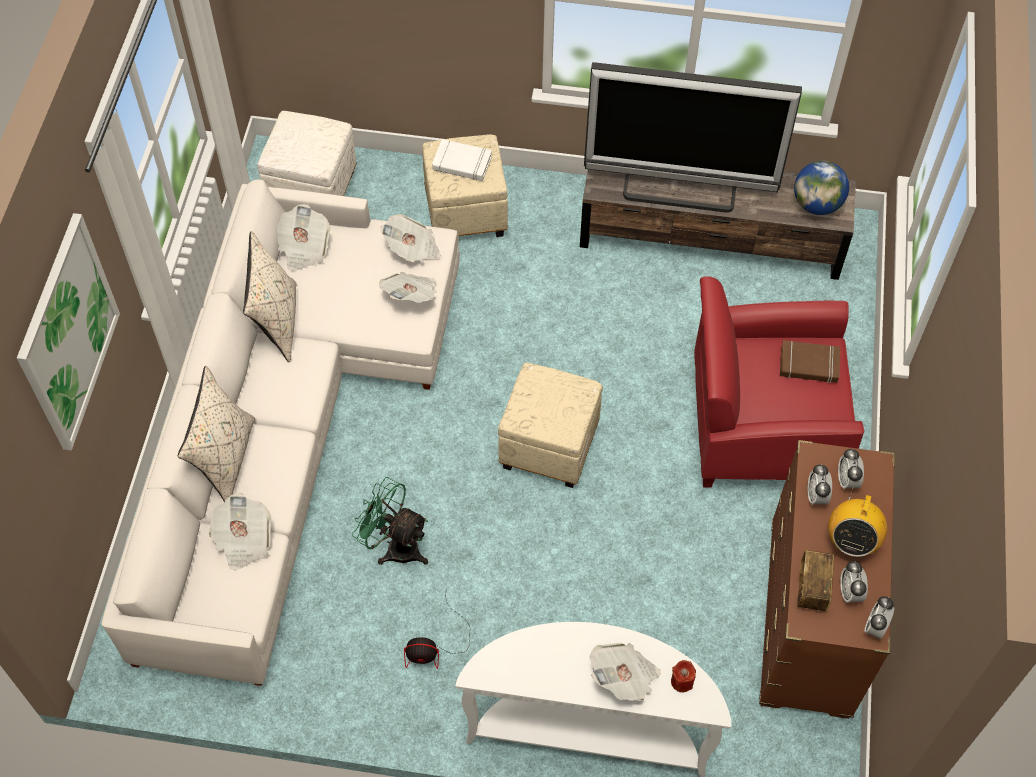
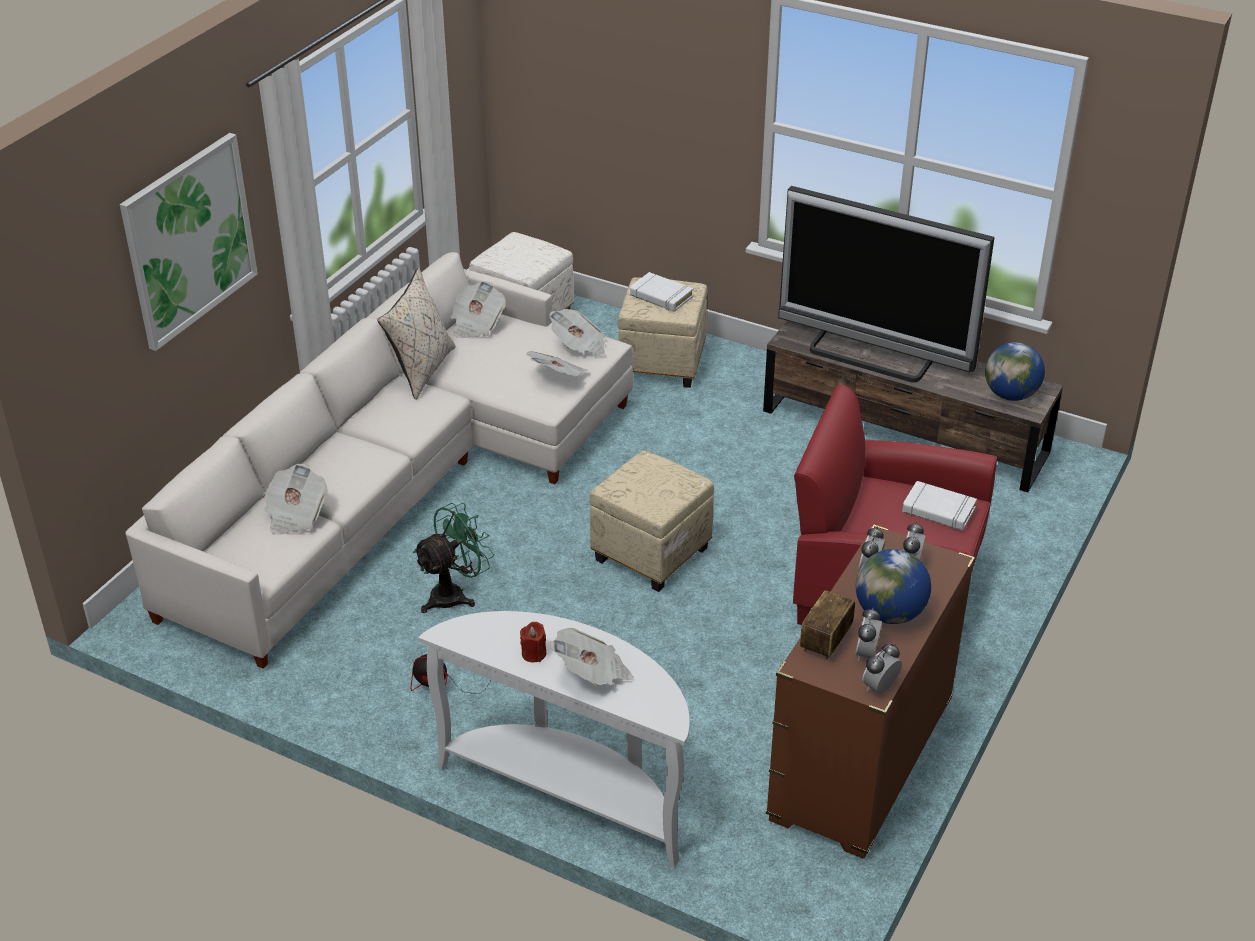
camera: 20 degrees right, 20 degrees down
beige pillow [178,365,255,503] -> none
green fan [352,477,428,565] -> green fan turned 90 degrees clockwise [413,503,494,613]
red candle [671,660,696,692] -> red candle moved to [520,622,547,662]
brown book [780,340,840,383] -> white book [902,481,977,531]
radio [828,487,887,557] -> globe [856,549,931,624]

